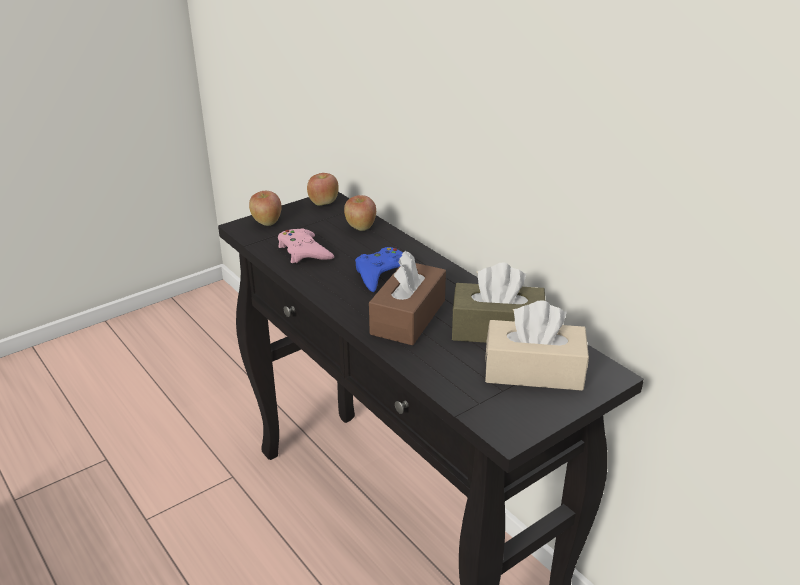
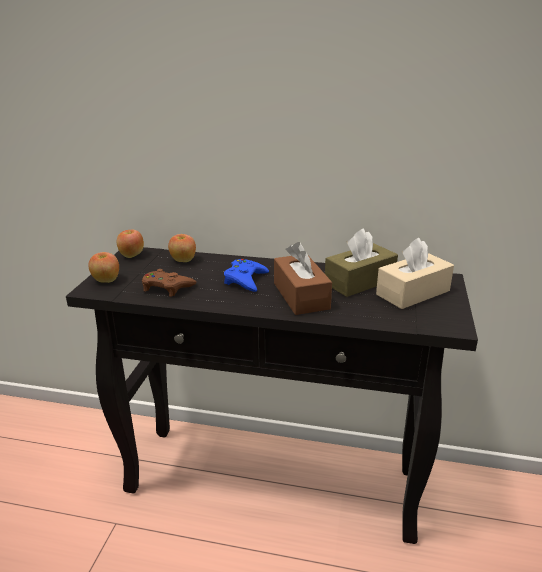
camera: 40 degrees left, 5 degrees down
pink game controller [278,228,334,263] -> brown game controller [142,269,196,297]

